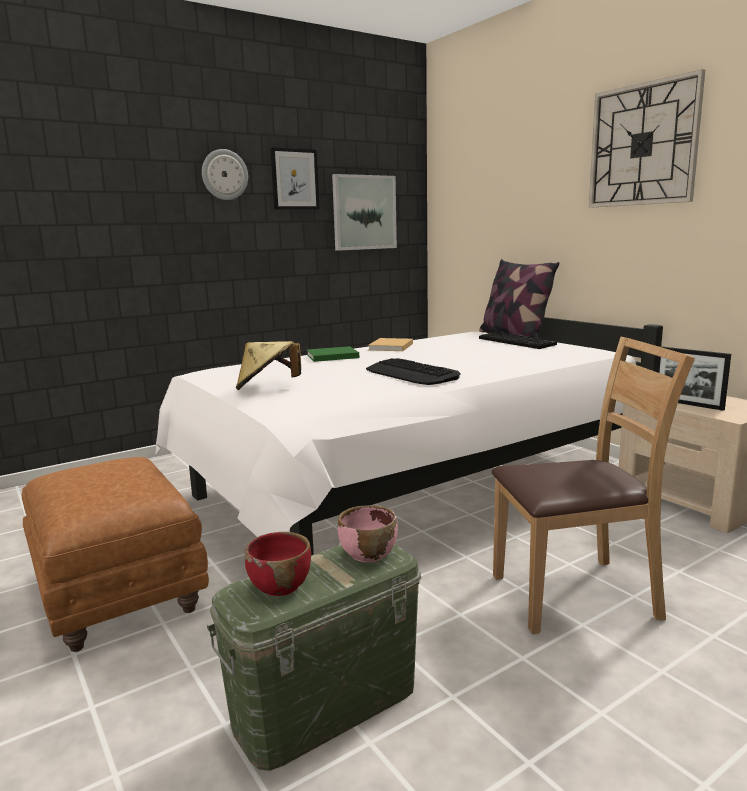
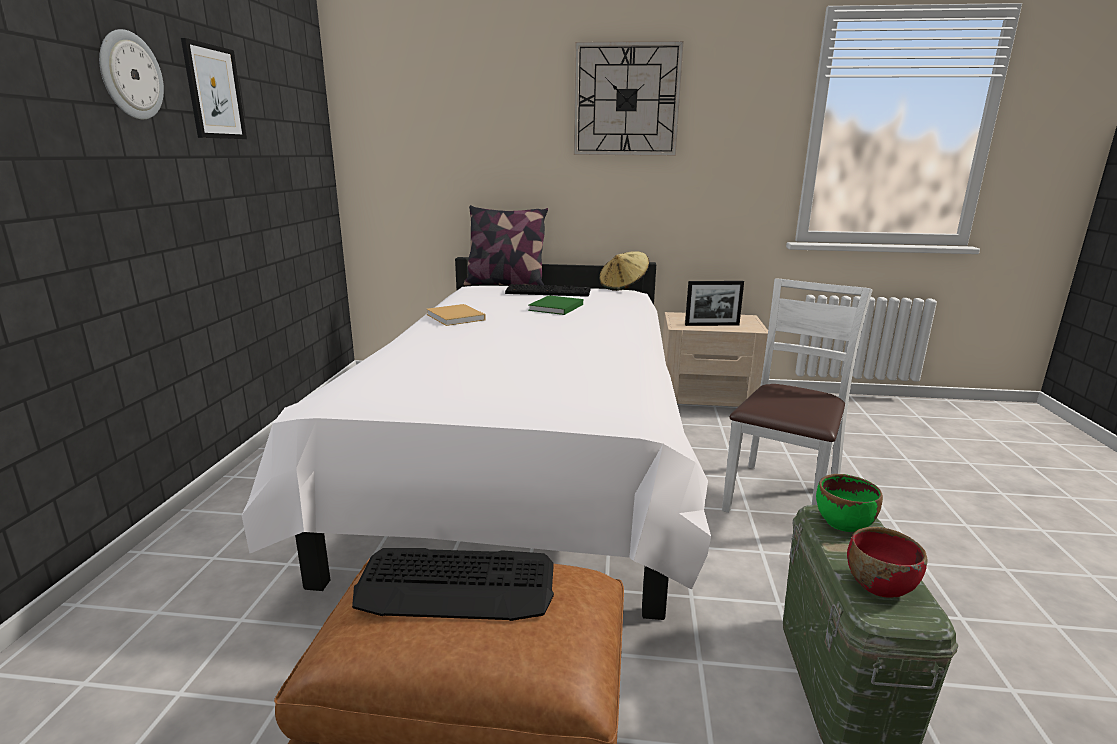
camera: 50 degrees left, 5 degrees up
beige hat [236,341,301,390] -> beige hat moved to [599,251,649,291]
green book [307,346,359,362] -> green book moved to [528,295,583,315]
picture [332,174,397,251] -> none
pink bowl [338,505,398,562] -> green bowl [816,474,883,532]
keyboard [366,358,460,385] -> keyboard moved to [352,548,554,621]
brown chair [492,337,695,634] -> white chair [722,278,872,513]

